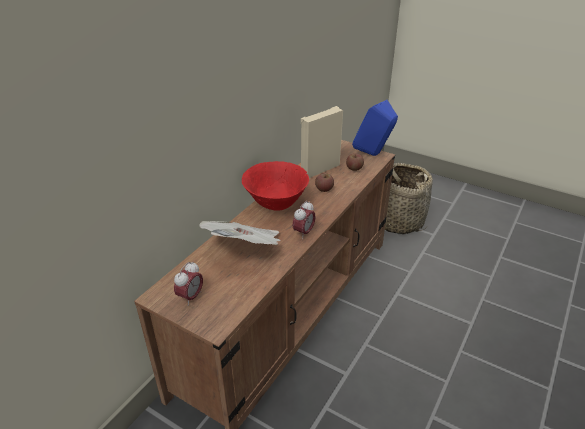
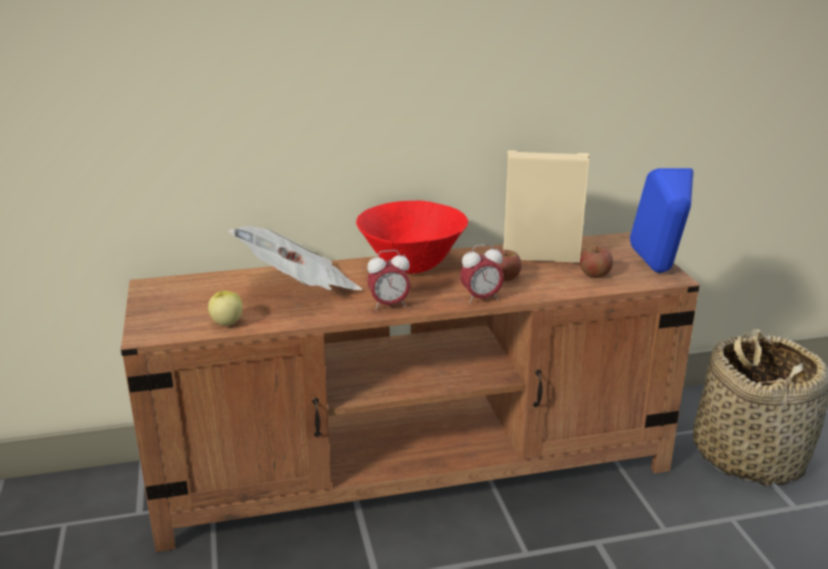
camera: 45 degrees right, 10 degrees down
alarm clock [174,262,203,306] -> alarm clock moved to [460,244,504,304]
none -> apple [208,290,243,326]

